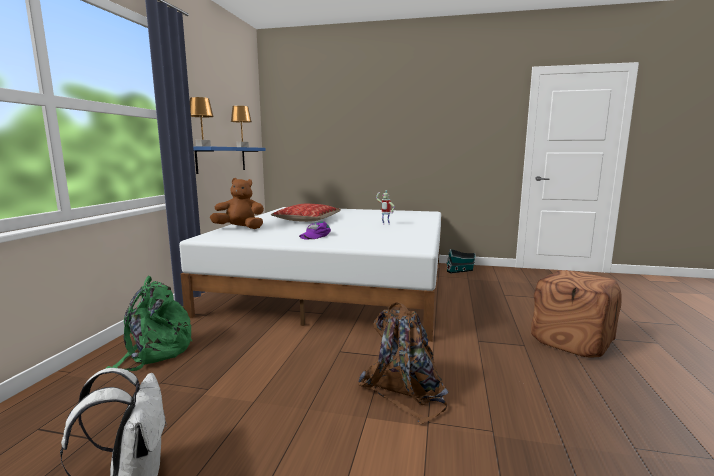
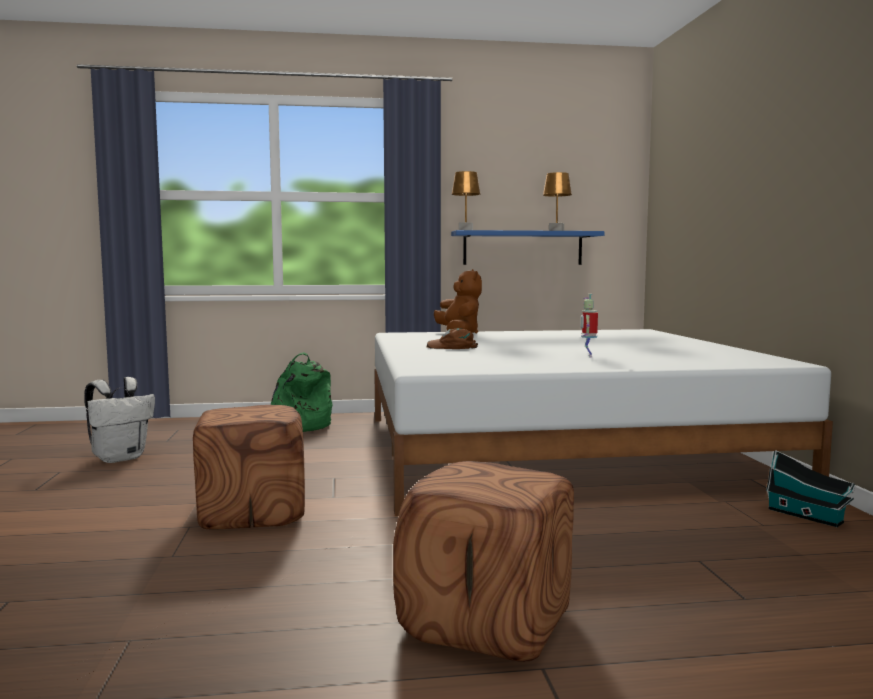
camera: 70 degrees right, 5 degrees down
pillow [271,204,341,222] -> none
purple cap [299,222,331,240] -> brown cap [427,328,478,349]
brown backpack [358,302,449,425] -> brown ottoman [193,405,305,530]

